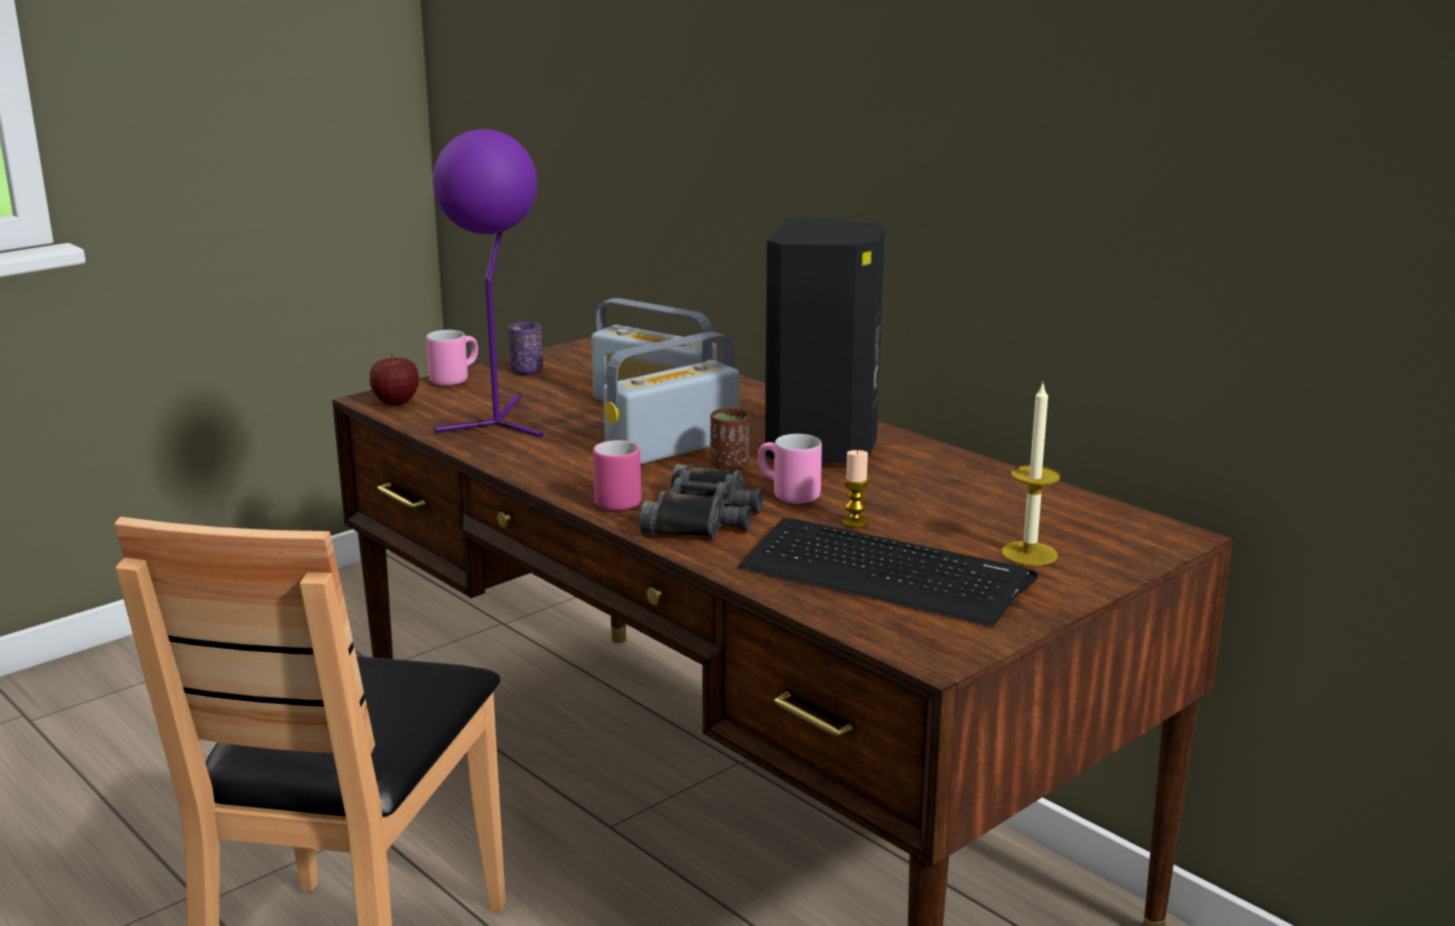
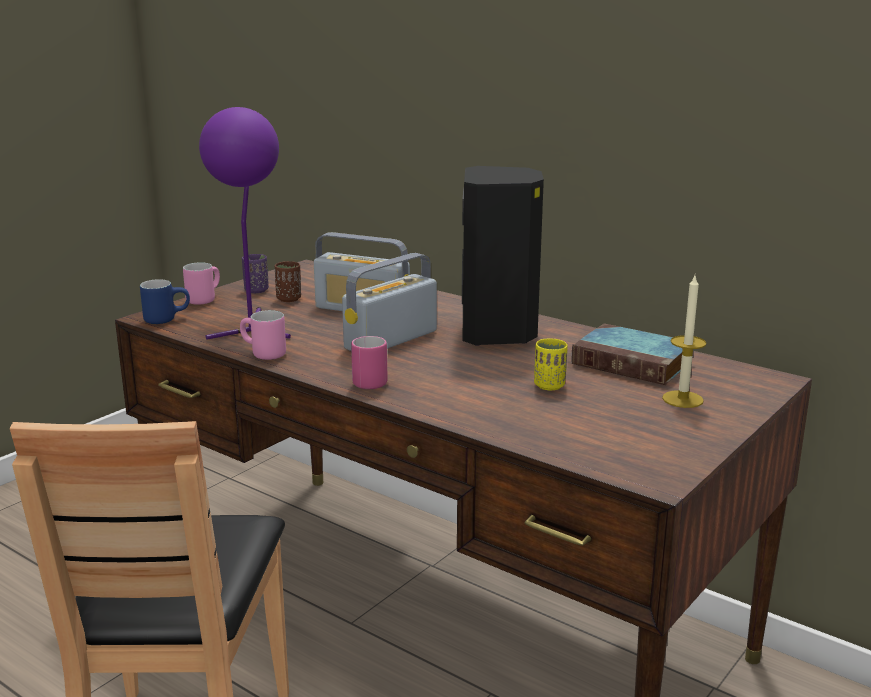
camera: 10 degrees left, 0 degrees up
apple [370,354,419,405] -> blue mug [140,279,190,324]
black binoculars [639,464,763,537] -> none
brown cup [710,408,750,471] -> brown cup moved to [275,261,301,302]
keyboard [739,518,1038,626] -> none
pink mug [758,434,822,504] -> pink mug moved to [240,310,286,360]
candle [842,450,870,528] -> yellow cup [534,338,568,390]
none -> book [572,323,683,385]

